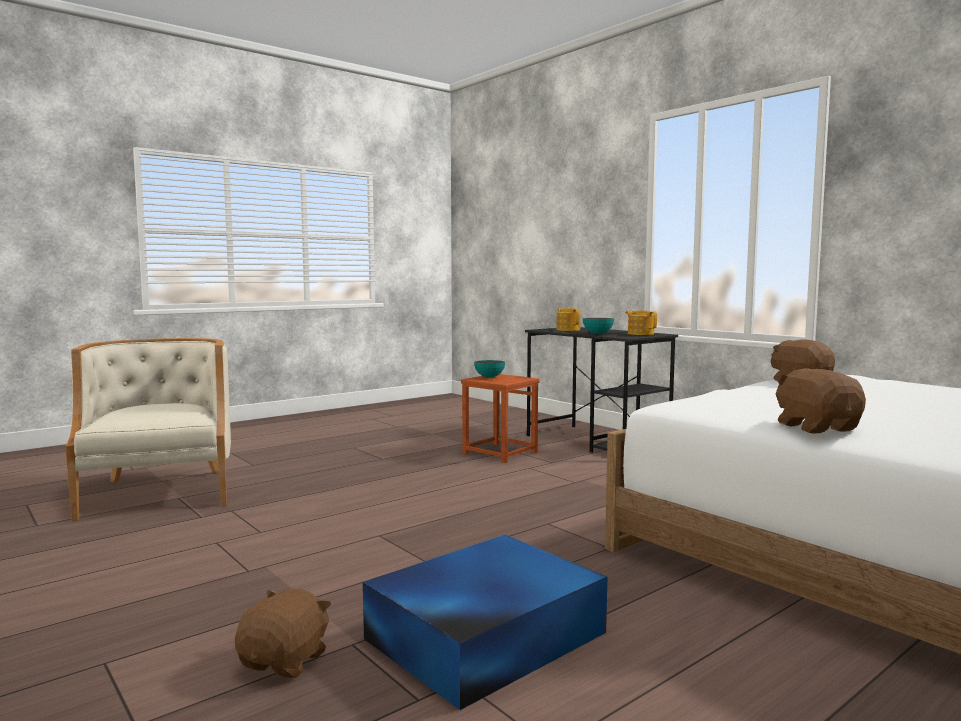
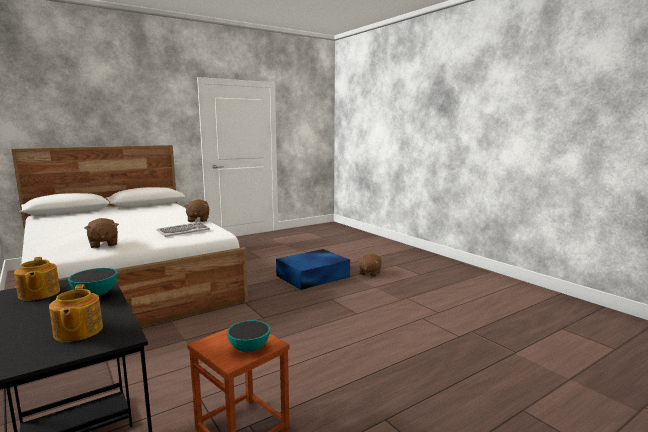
camera: 175 degrees left, 5 degrees up
beige armchair [65,338,231,521] -> none
none -> keyboard [157,222,210,237]

